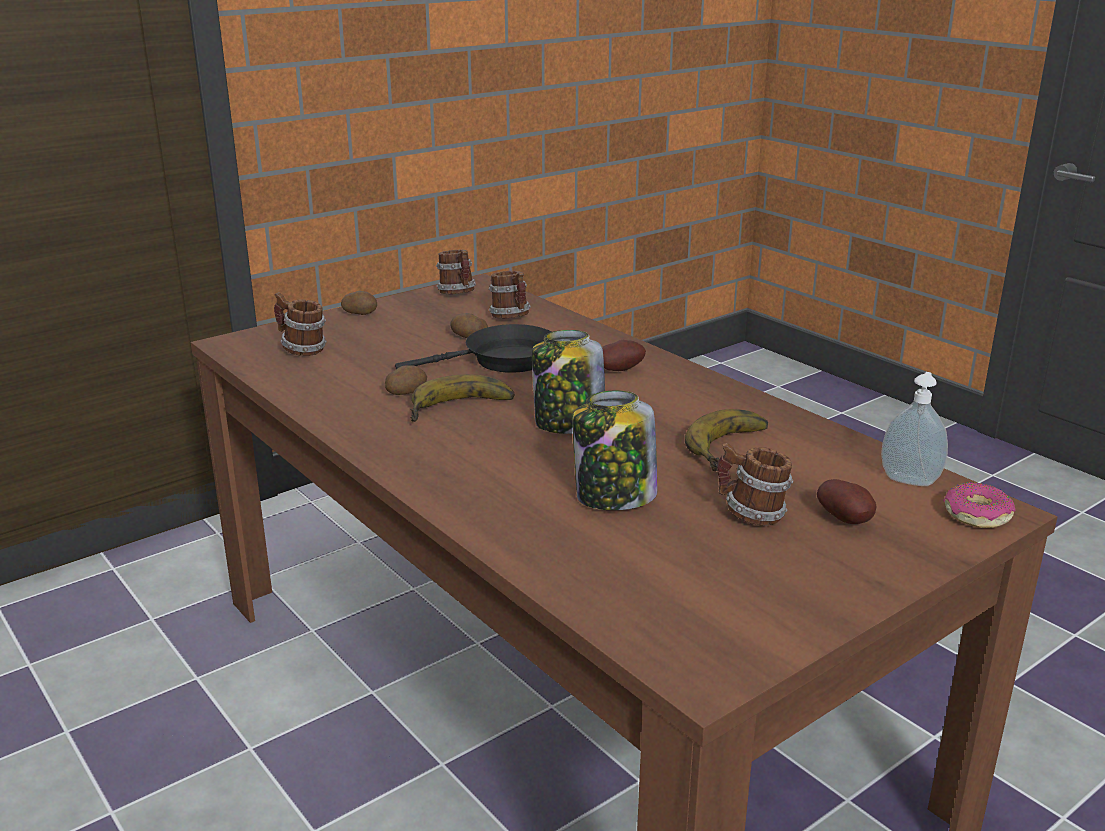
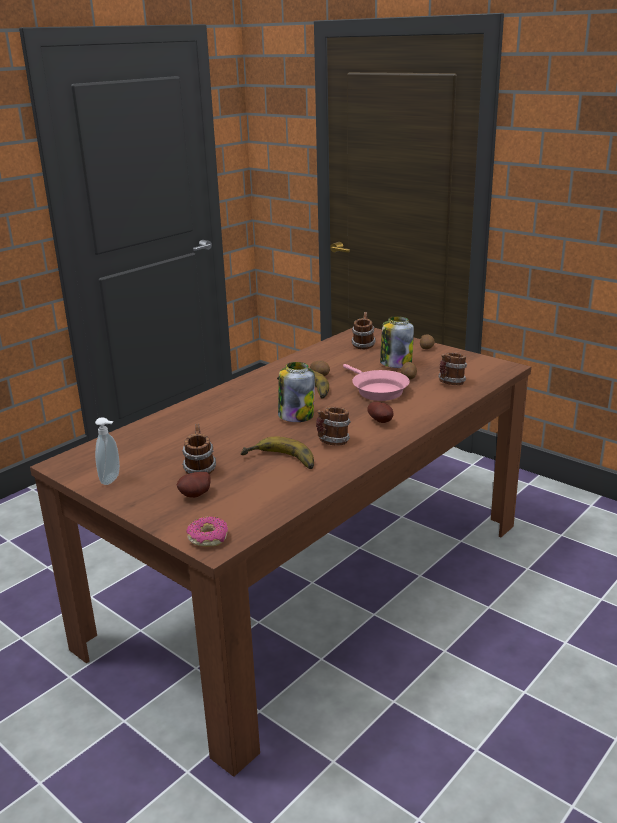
camera: 80 degrees right, 0 degrees up
black frying pan [395,324,551,373] -> pink frying pan [343,364,410,401]
mug [436,250,476,294] -> mug moved to [316,407,351,446]
jar [573,390,658,510] -> jar moved to [380,316,414,368]
soap dispenser [881,372,948,486] -> soap dispenser moved to [95,417,120,485]

